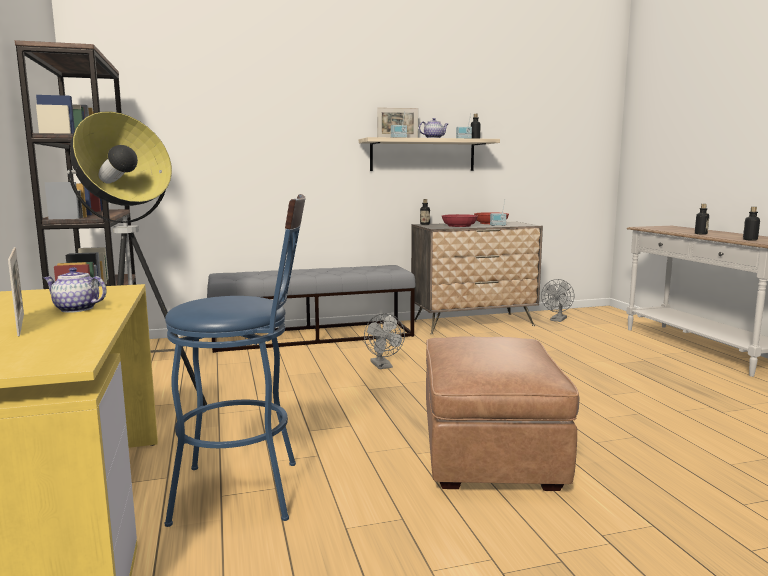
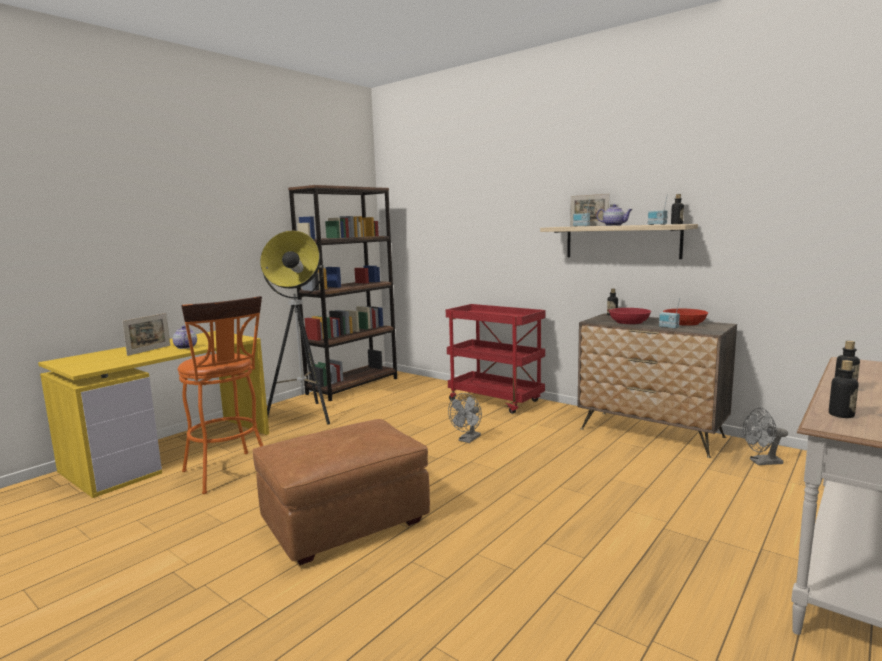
camera: 55 degrees right, 0 degrees up
blue stool [165,194,306,527] -> orange stool [178,296,263,494]
grey bench [207,265,416,353] -> red cart [446,304,545,414]

